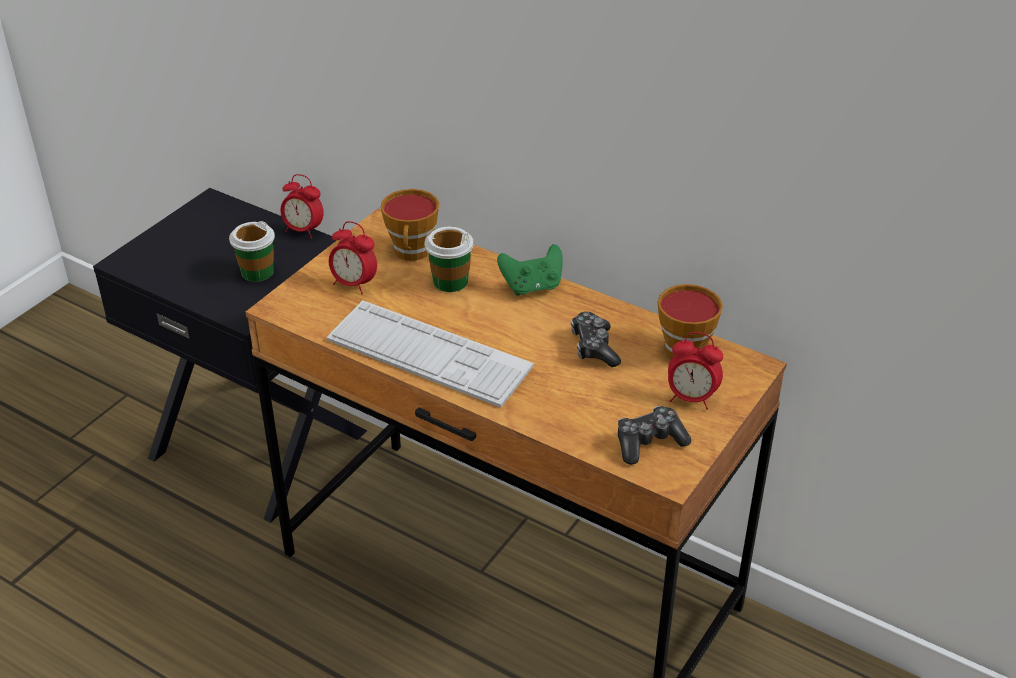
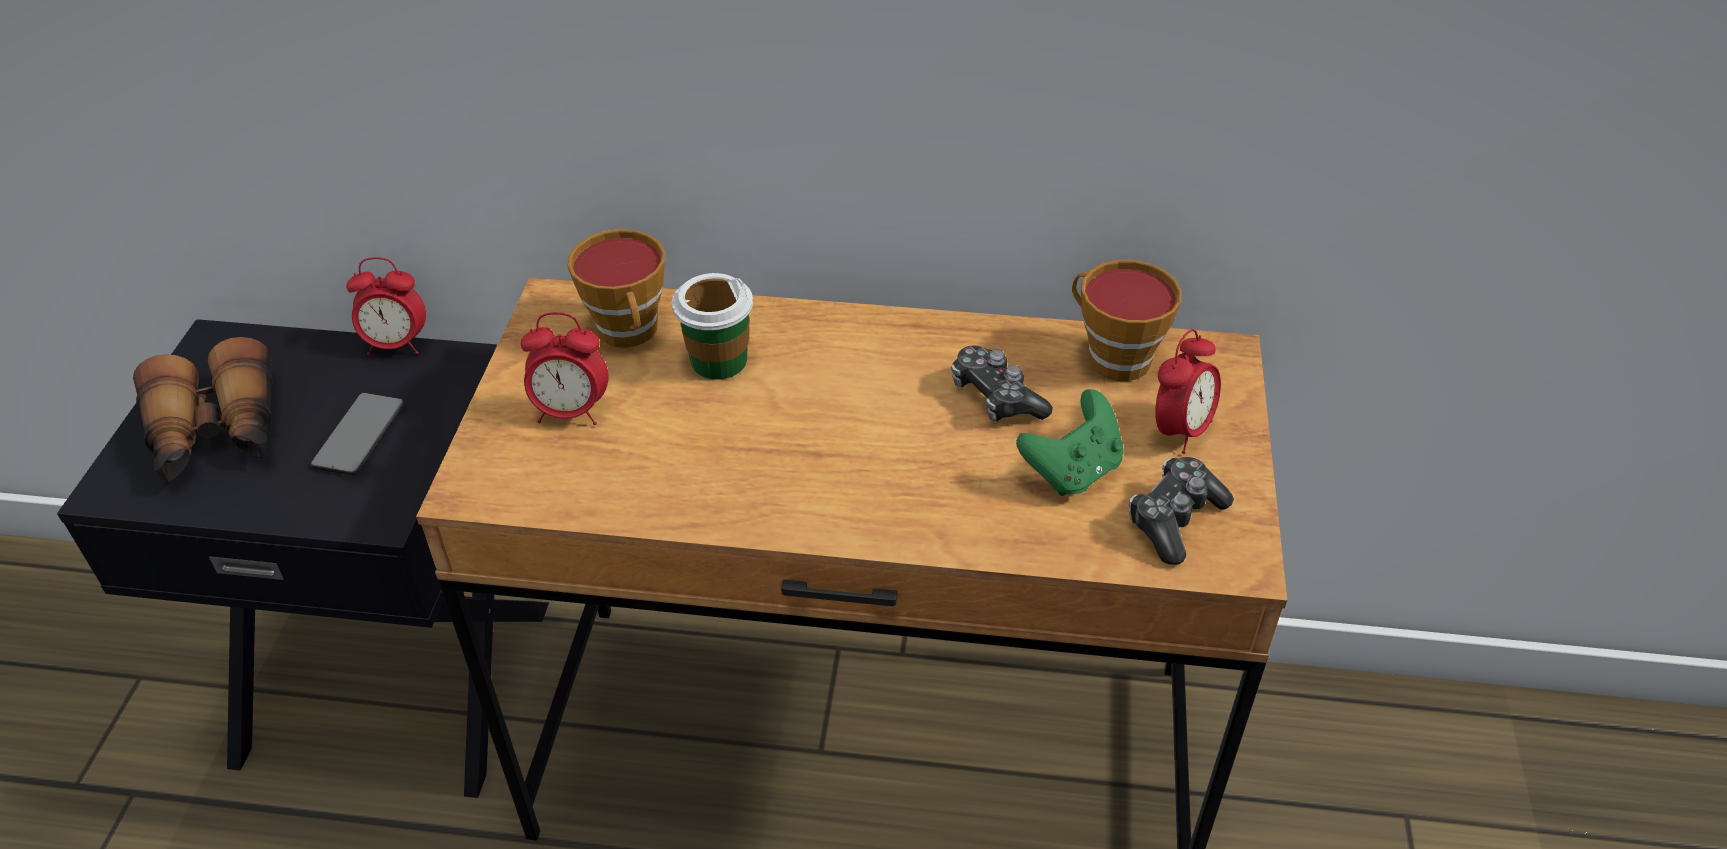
camera: 25 degrees left, 5 degrees up
cup [229,221,275,282] -> phone [311,393,404,475]
keyboard [326,300,534,408] -> none
green game controller [497,244,563,295] -> green game controller moved to [1016,389,1124,496]
alarm clock [668,332,723,410] -> alarm clock turned 45 degrees counterclockwise [1155,329,1221,454]
none -> binoculars [133,337,273,482]

